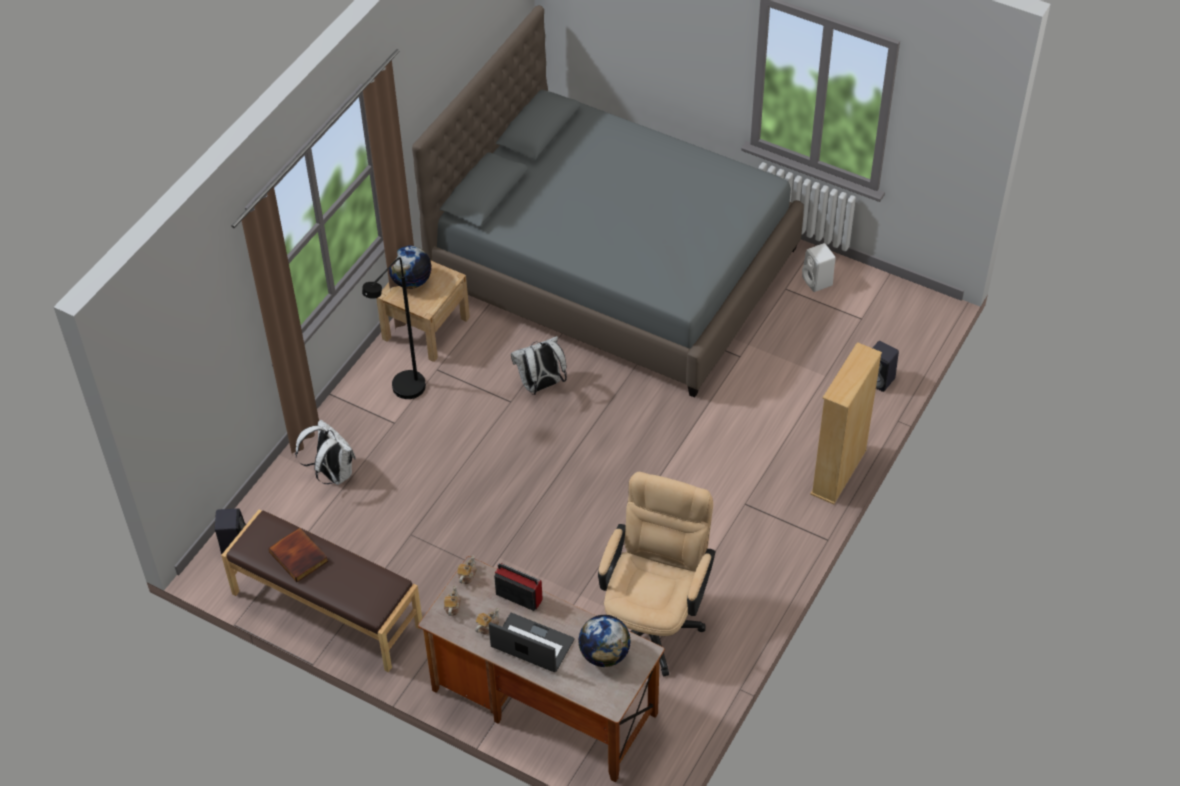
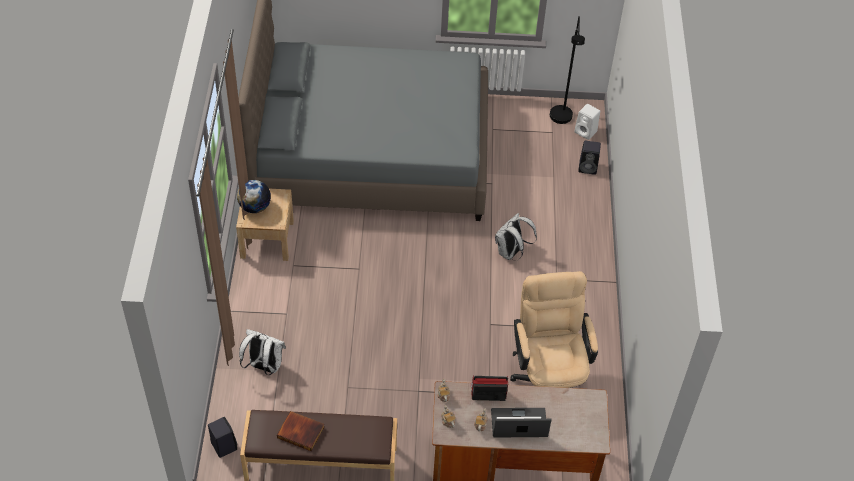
camera: 30 degrees left, 0 degrees up
black floor lamp [362,257,426,399] -> black floor lamp moved to [550,16,585,124]
white backpack [511,336,567,395] -> white backpack moved to [495,213,537,260]
globe [578,615,631,667] -> none
white speaker [802,243,836,292] -> white speaker moved to [574,104,600,140]
beige bookcase [810,342,882,504] -> none

